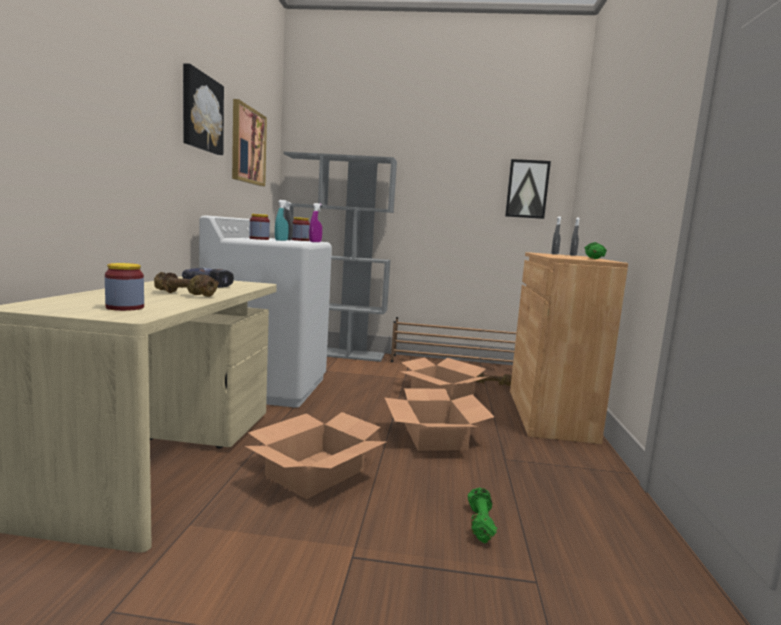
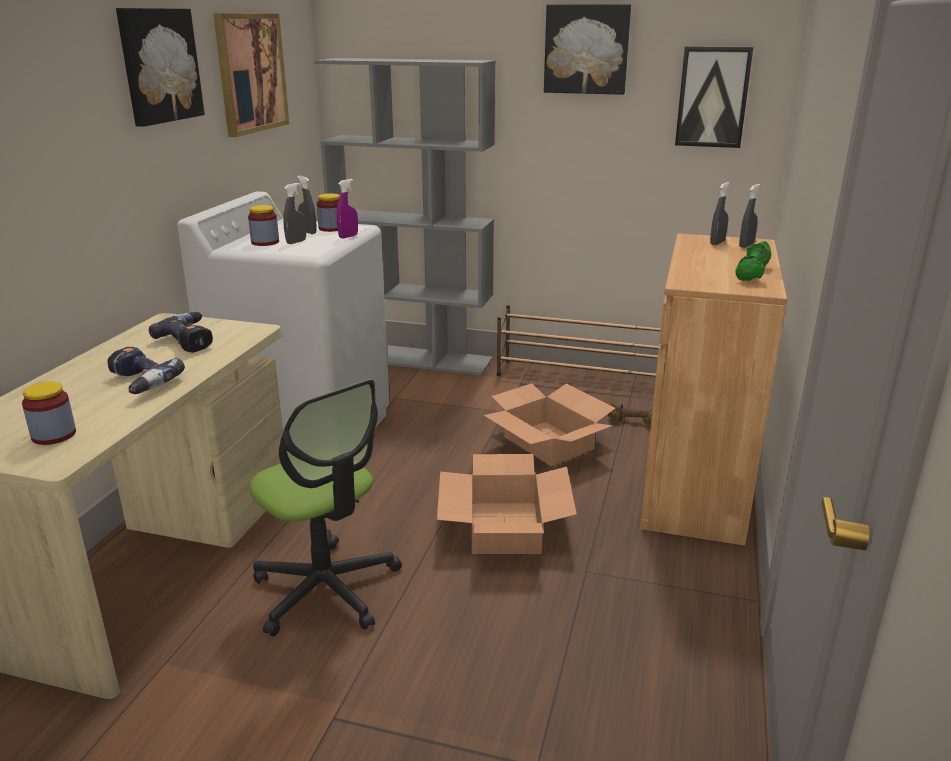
camera: 10 degrees right, 15 degrees up
brown dumbbell [154,272,219,297] -> power drill [107,347,185,394]
cardboard box [245,412,386,499] -> office chair [249,379,402,636]
turquoise spray bottle [275,200,289,241] -> grey spray bottle [283,183,306,244]
green dumbbell [468,488,497,543] -> none
none -> picture [544,4,631,95]

